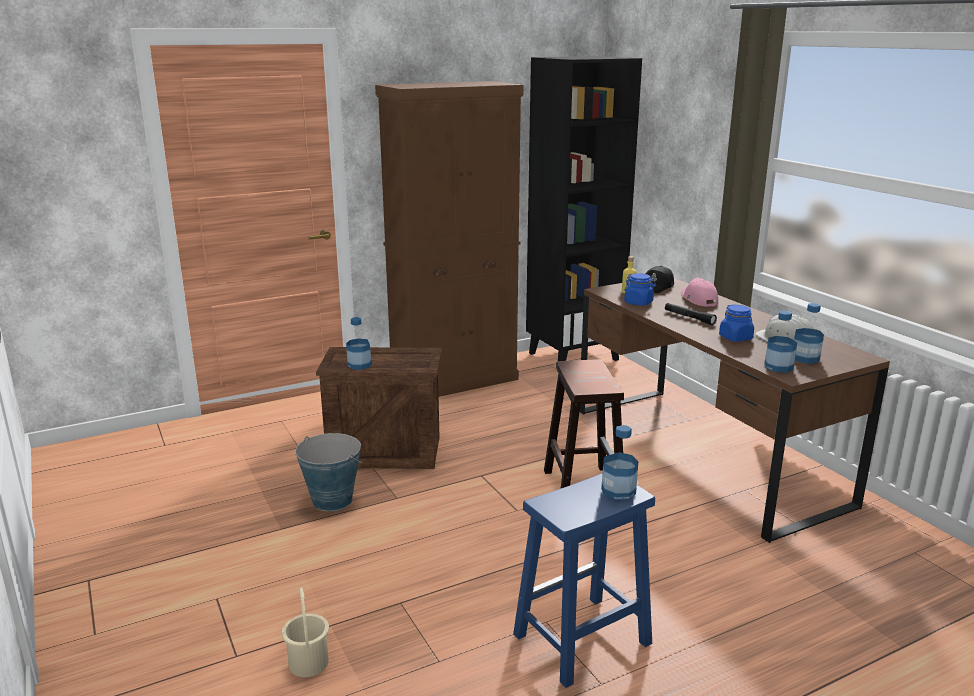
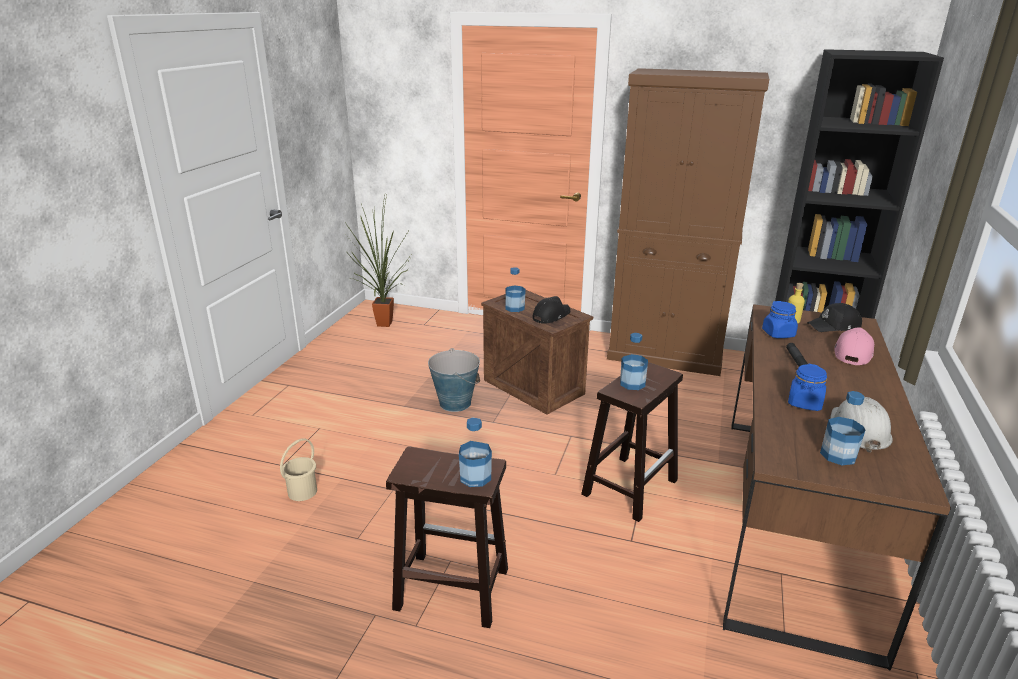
camera: 45 degrees right, 5 degrees up
blue stool [513,473,655,688] -> brown stool [386,447,508,628]
bottle [764,311,797,372] -> bottle moved to [620,333,648,390]
none -> potted plant [346,195,411,327]
none -> black cap [533,296,570,323]

